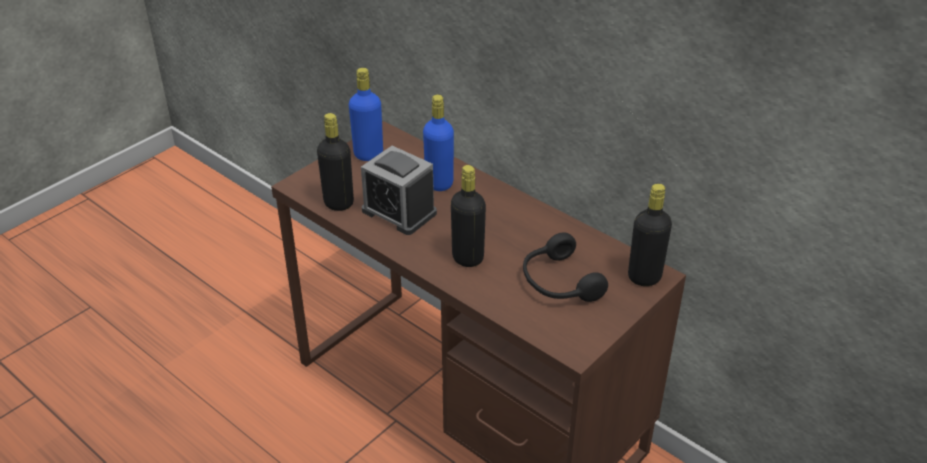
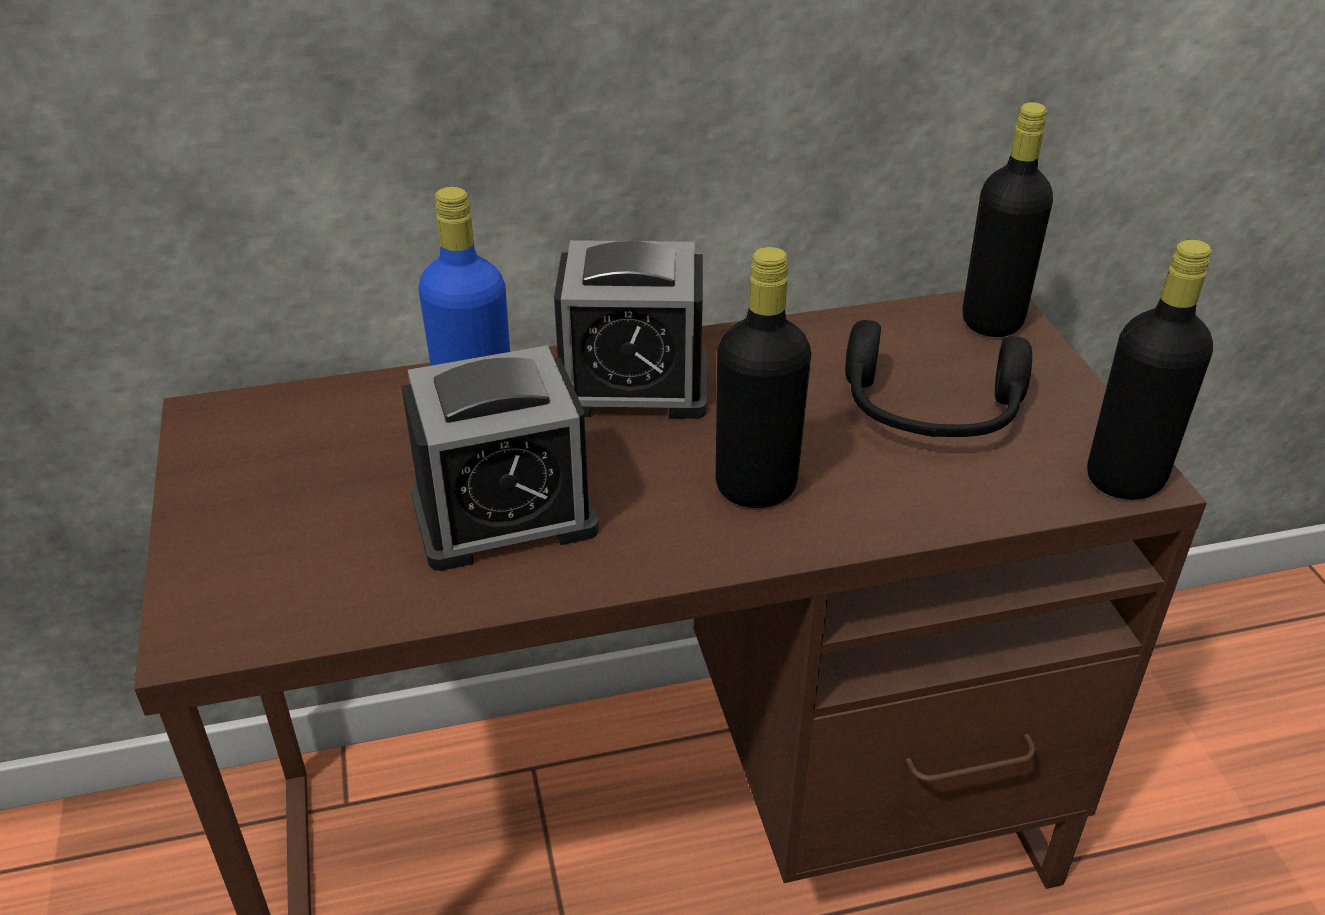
camera: 55 degrees left, 0 degrees up
black bottle [317,113,354,211] -> black bottle moved to [1087,240,1213,500]
blue bottle [349,68,383,161] -> none
none -> alarm clock [554,240,707,419]

